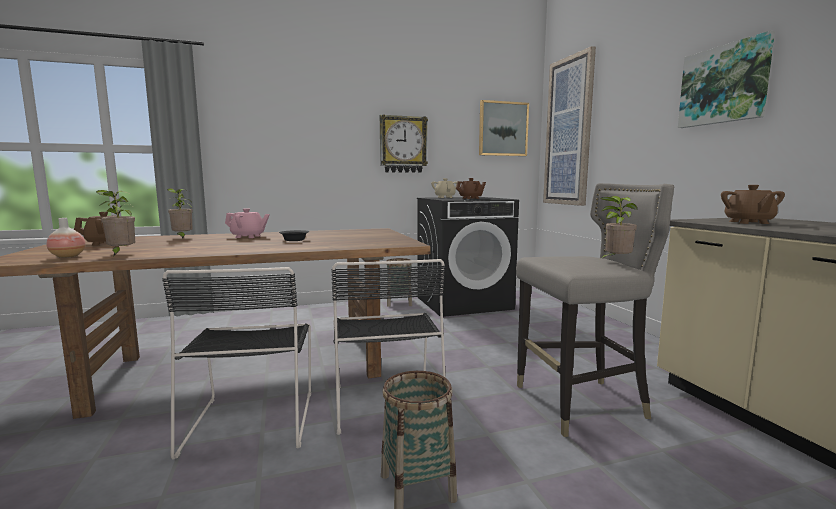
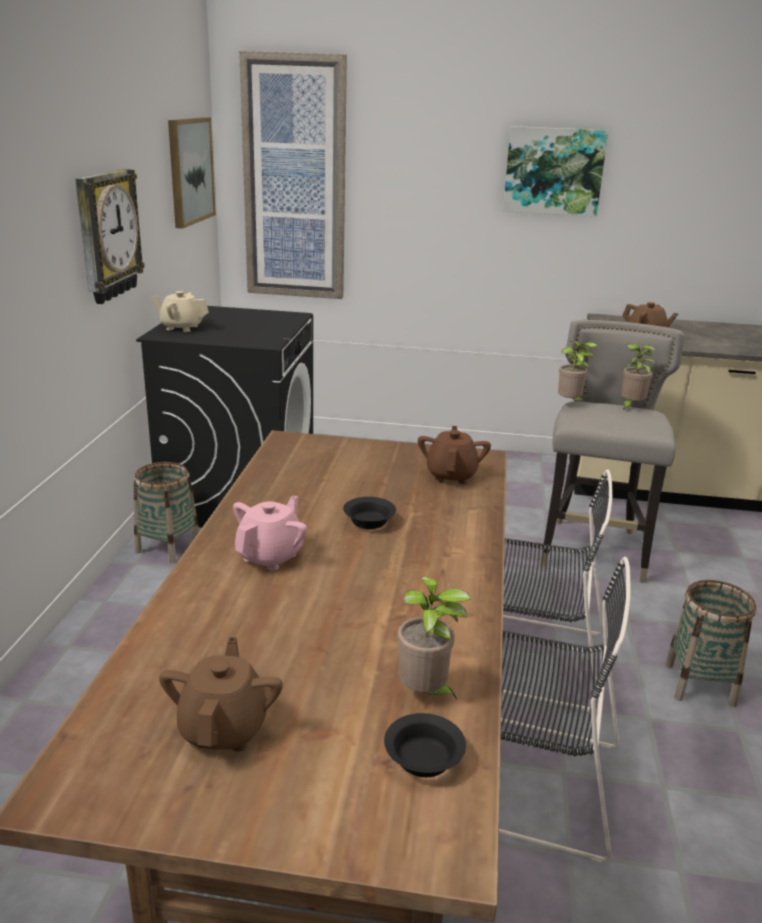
camera: 65 degrees left, 15 degrees up
vase [46,218,86,258] -> black bowl [384,713,466,777]
potted plant [167,188,193,239] -> potted plant moved to [558,341,598,403]
brown teapot [456,178,486,199] -> brown teapot moved to [418,426,491,484]

